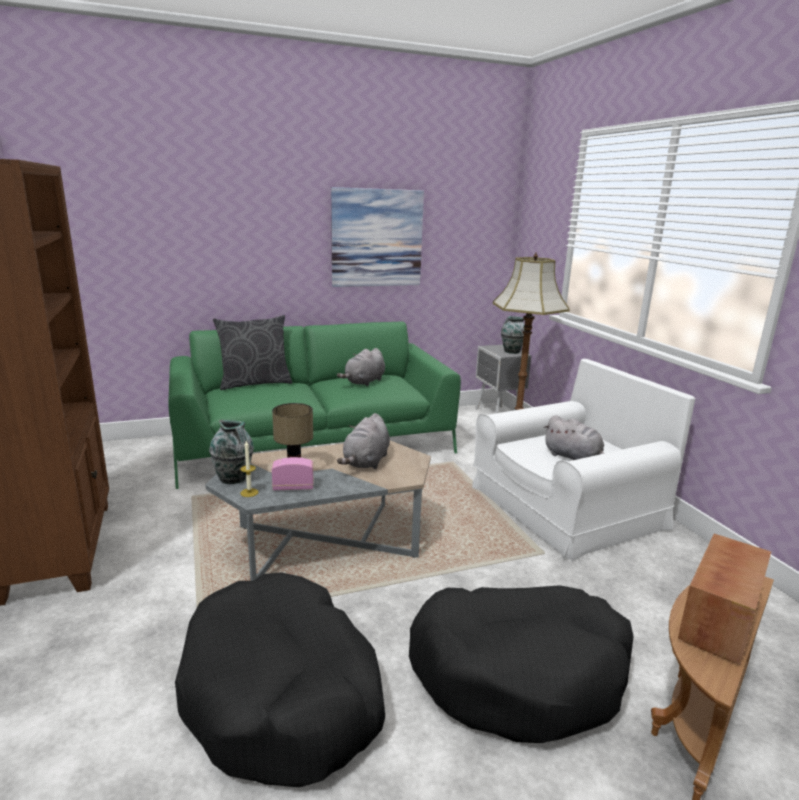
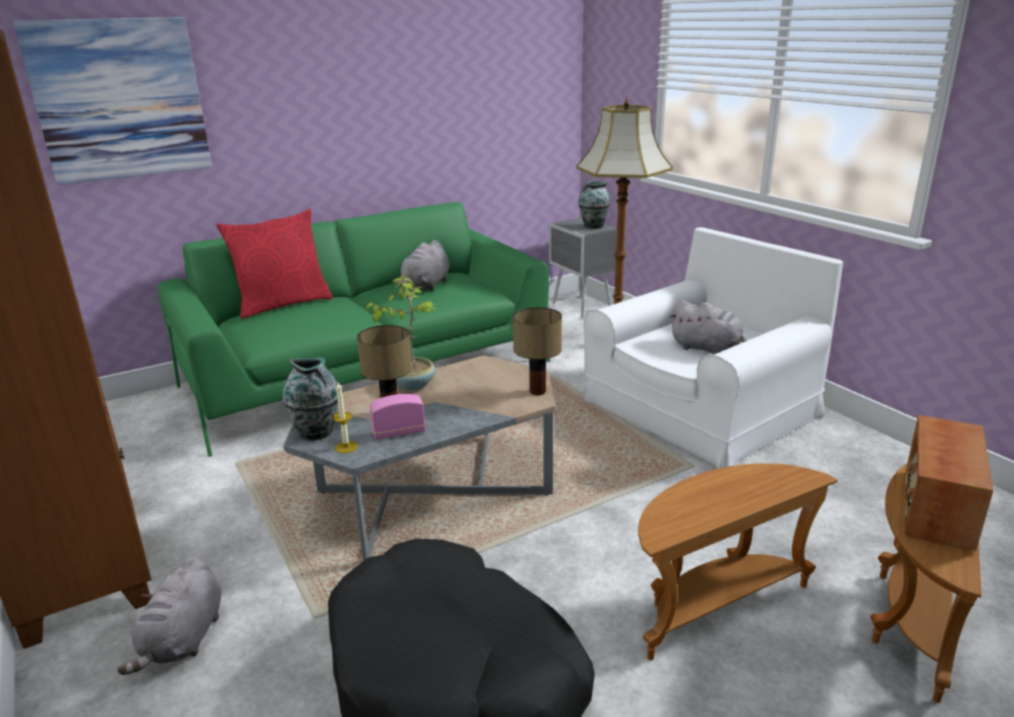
camera: 10 degrees left, 5 degrees up
grey pillow [213,315,292,390] -> red pillow [216,209,333,319]
picture [331,187,424,287] -> picture moved to [13,17,212,185]
grey plush toy [337,413,390,469] -> grey plush toy moved to [118,556,221,675]
black dog bed [409,585,634,743] -> brown side table [638,463,838,660]
none -> potted plant [365,275,439,390]
none -> table lamp [513,307,562,395]

